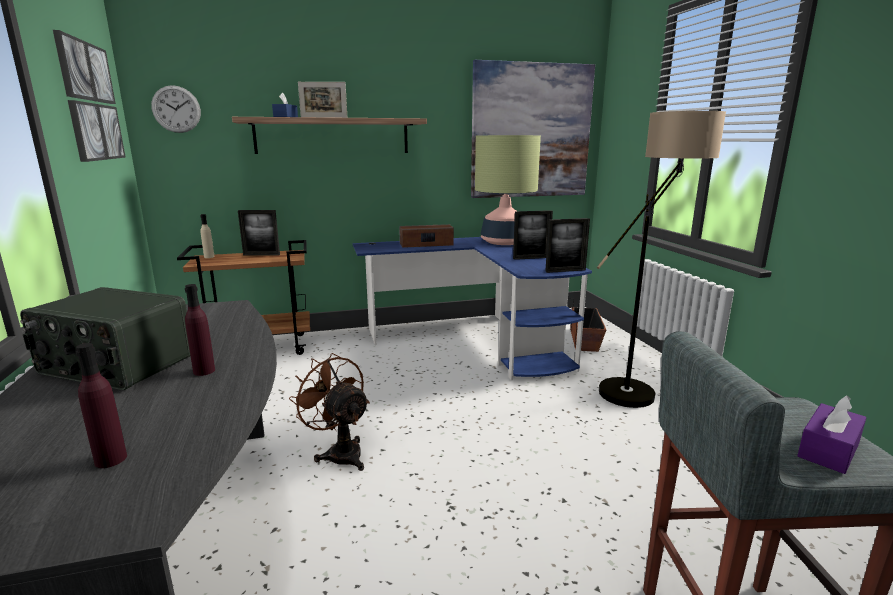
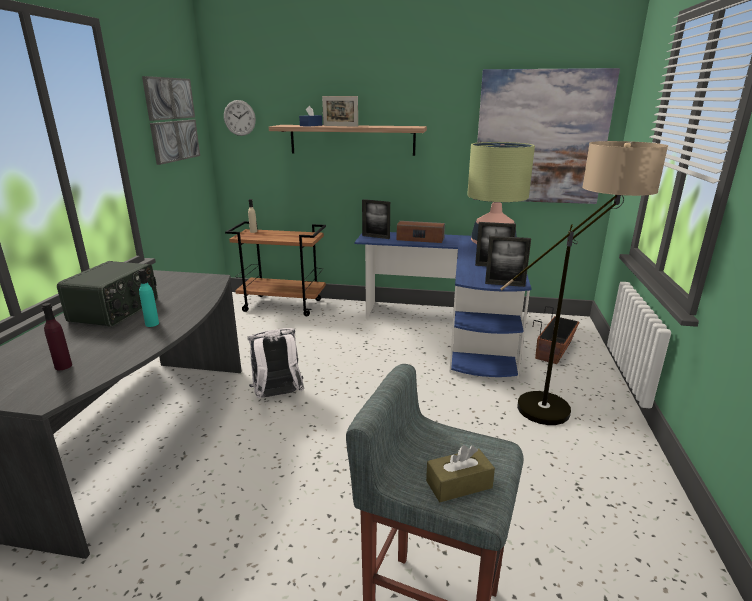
camera: 25 degrees right, 5 degrees up
radio [20,287,190,390] -> radio turned 120 degrees counterclockwise [57,261,158,327]
purple bottle [185,284,215,376] -> turquoise bottle [138,269,159,327]
picture frame [238,210,280,256] -> picture frame moved to [362,199,390,239]
brown fan [289,353,370,471] -> white backpack [247,328,305,398]
purple tissue box [797,395,867,474] -> brown tissue box [426,445,495,502]

